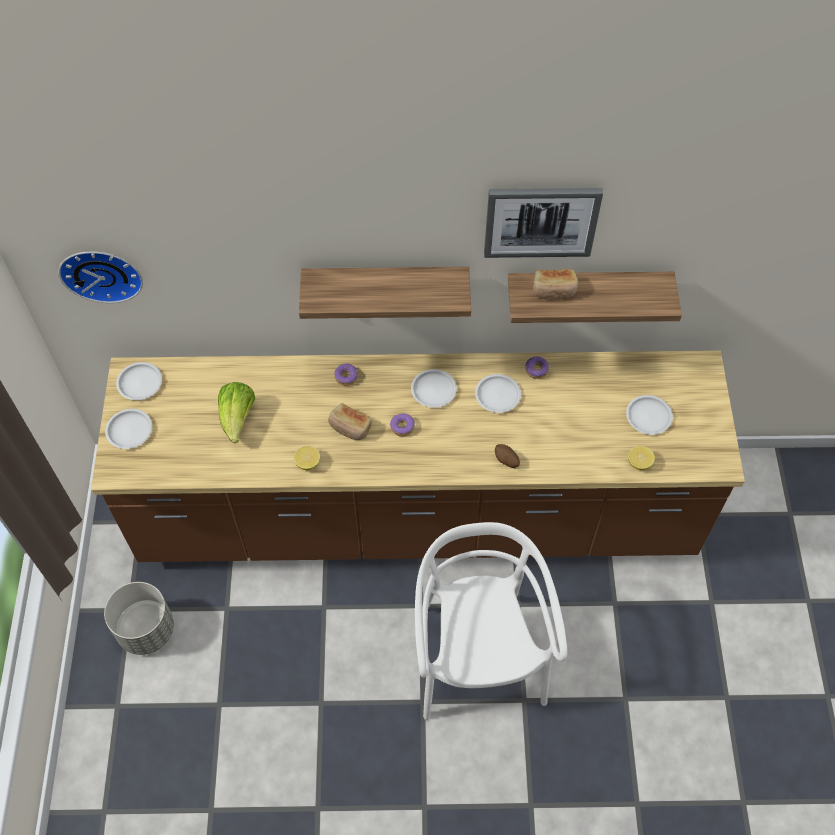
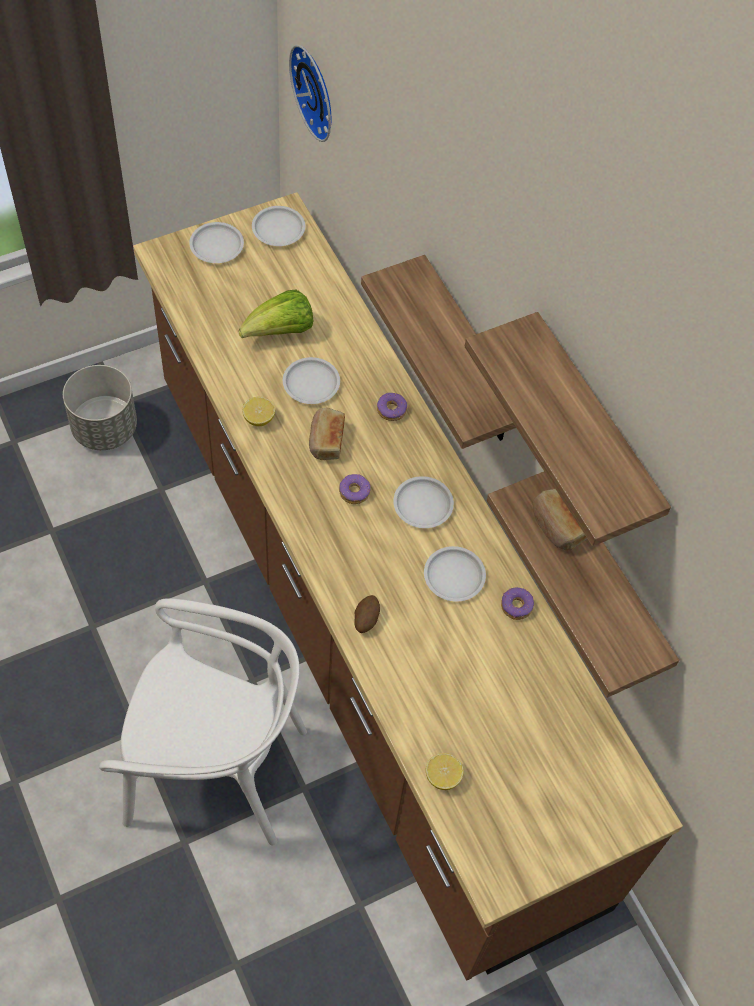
camera: 60 degrees right, 0 degrees up
white chair [415,522,567,720] -> white chair turned 45 degrees clockwise [99,598,307,845]
picture [484,188,603,258] -> shelf [465,312,671,546]
white plate [626,395,673,435] -> white plate moved to [283,357,340,404]

